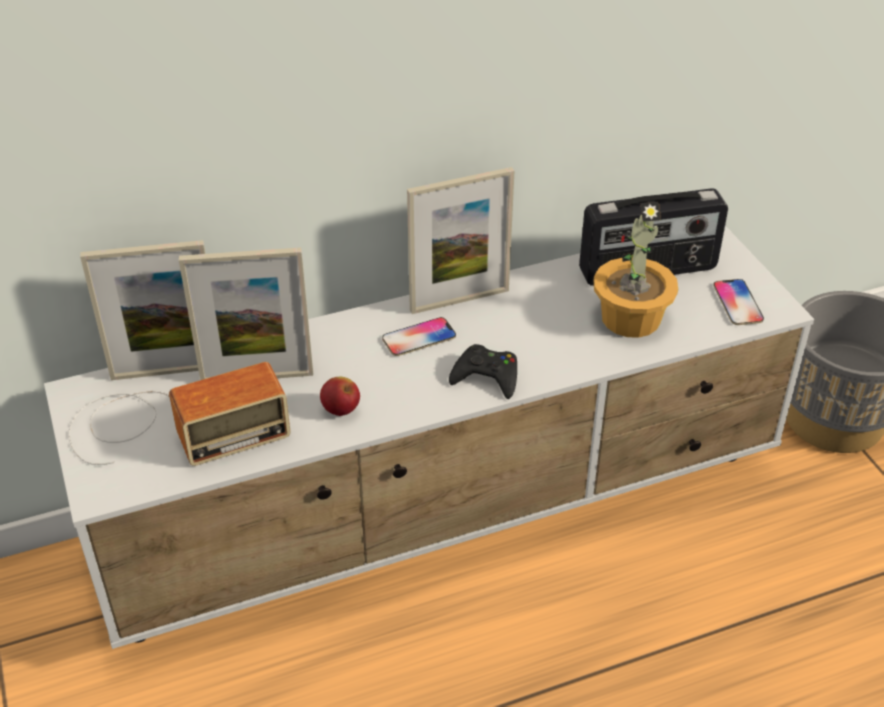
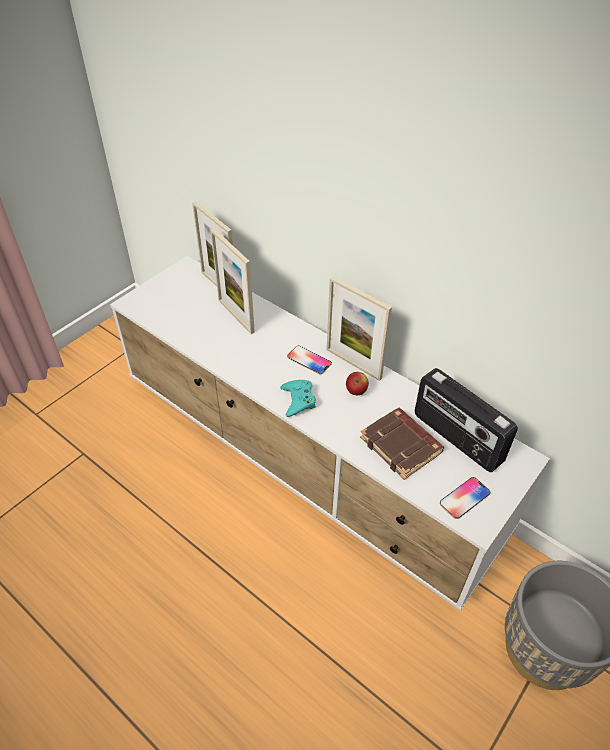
camera: 60 degrees right, 5 degrees up
radio [68,362,291,466] -> none
apple [320,377,360,416] -> apple moved to [346,372,369,395]
black game controller [449,344,517,399] -> turquoise game controller [280,380,316,417]
potted plant [594,202,678,338] -> brown book [360,408,444,480]

